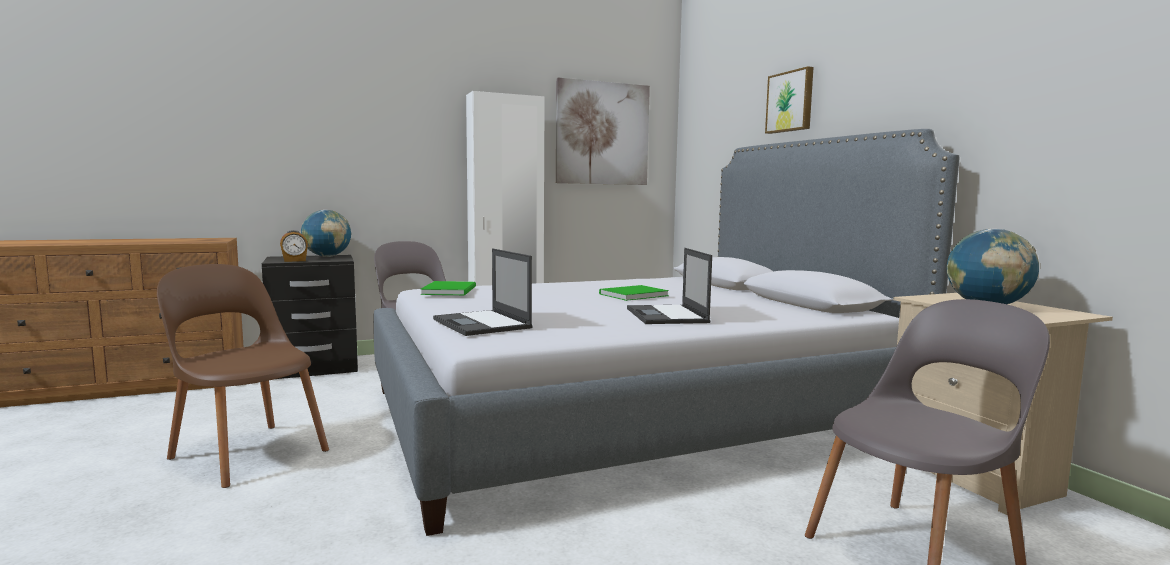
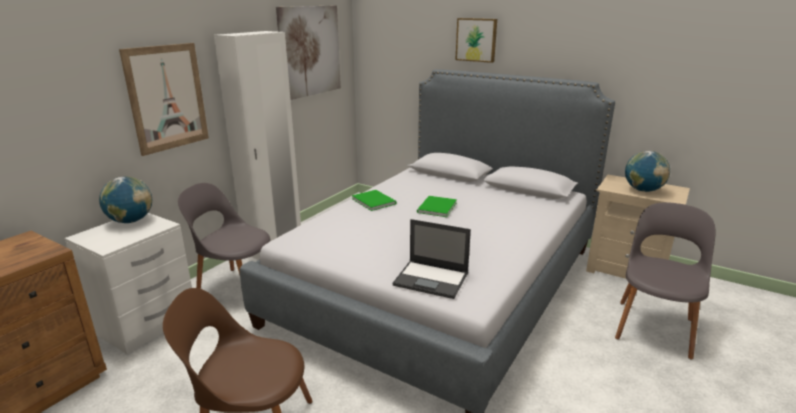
camera: 35 degrees left, 15 degrees up
black nightstand [262,255,358,379] -> white nightstand [65,213,192,354]
alarm clock [280,230,308,262] -> none
green book [421,281,476,295] -> green book moved to [352,190,397,211]
laptop [627,248,712,324] -> none
none -> picture [119,43,209,156]

